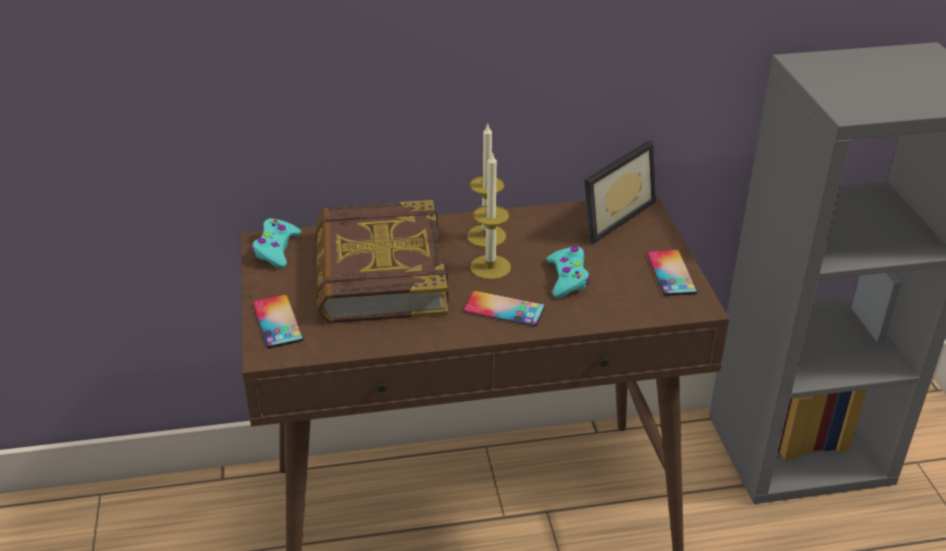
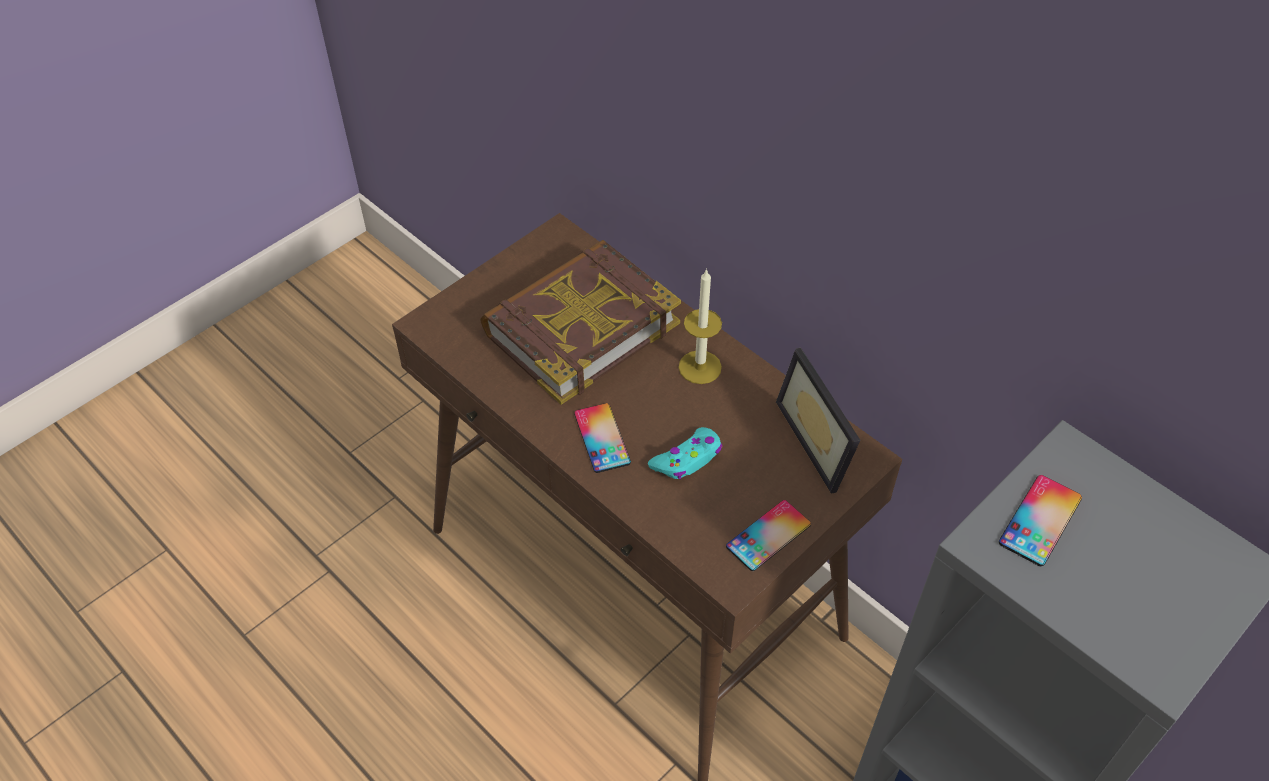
camera: 55 degrees right, 15 degrees up
turquoise game controller [251,218,301,268] -> none
phone [253,295,304,348] -> phone moved to [999,475,1082,566]
candle [470,153,511,280] -> none
picture frame [584,140,656,244] -> picture frame turned 60 degrees clockwise [776,348,860,494]

